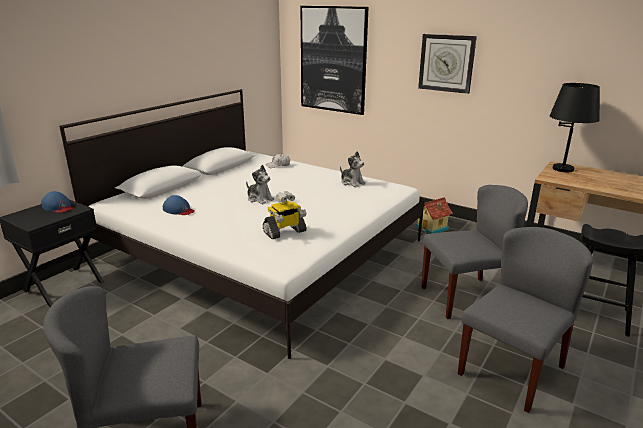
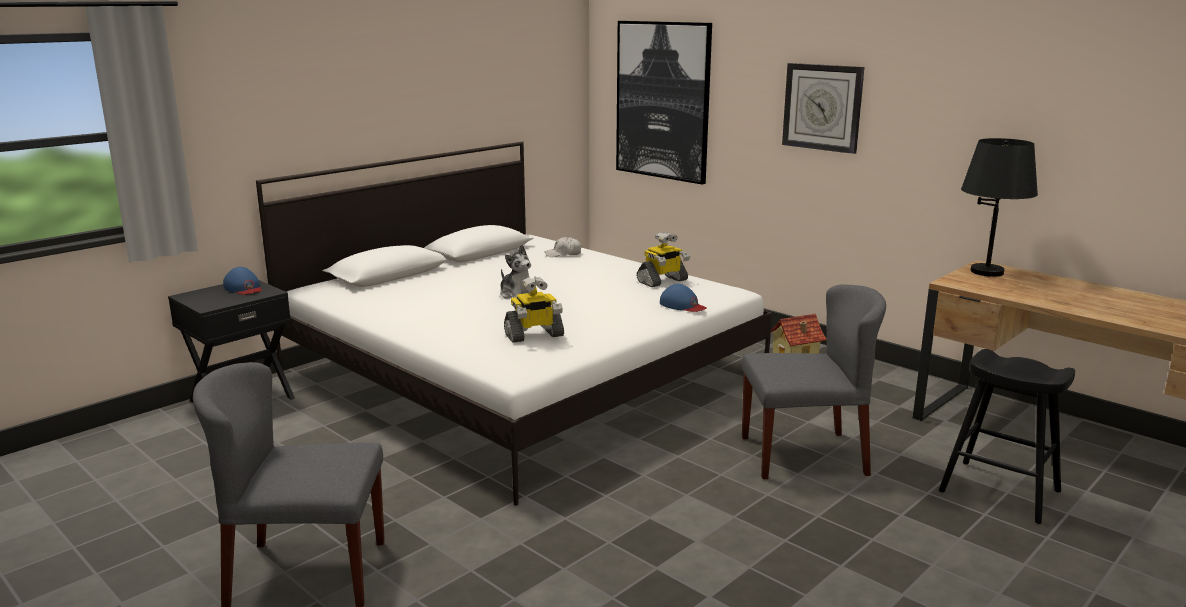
camera: 10 degrees right, 5 degrees down
blue cap [163,195,195,215] -> blue cap moved to [660,284,706,312]
plush toy [340,151,366,187] -> toy robot [637,232,690,287]
grey chair [458,227,594,413] -> none

